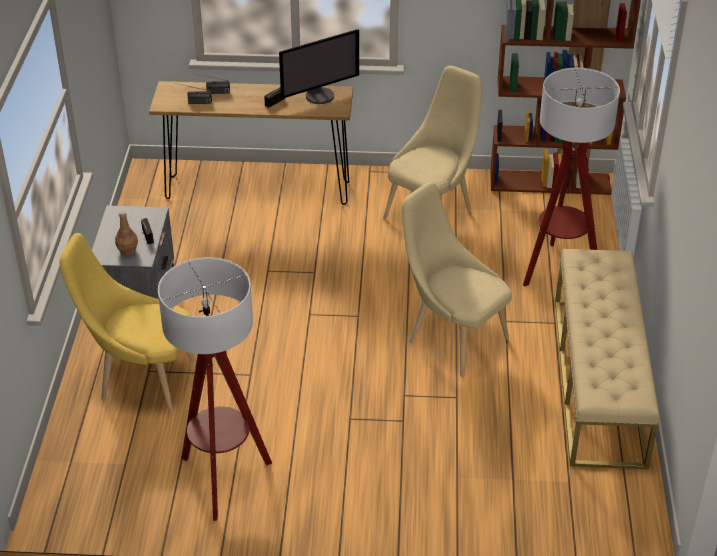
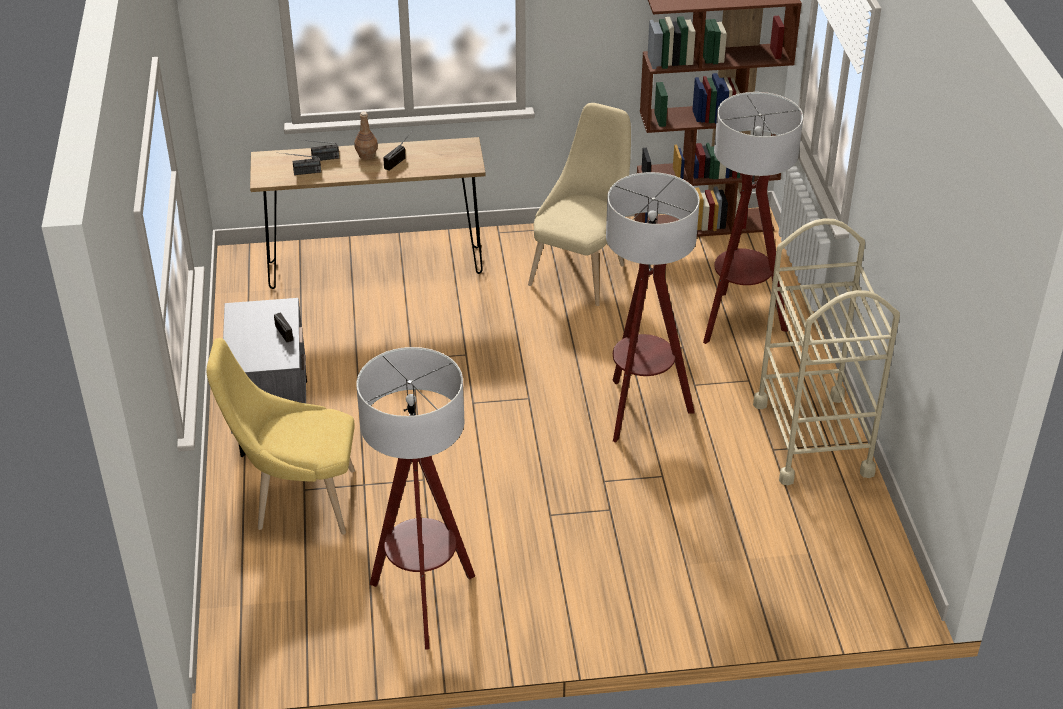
camera: 10 degrees left, 0 degrees up
brown bottle [115,211,138,255] -> brown bottle moved to [354,112,378,160]
monitor [279,29,359,104] -> none
beige chair [402,182,512,377] -> floor lamp [606,172,700,443]
beige bench [555,249,659,469] -> beige cart [753,218,900,485]

